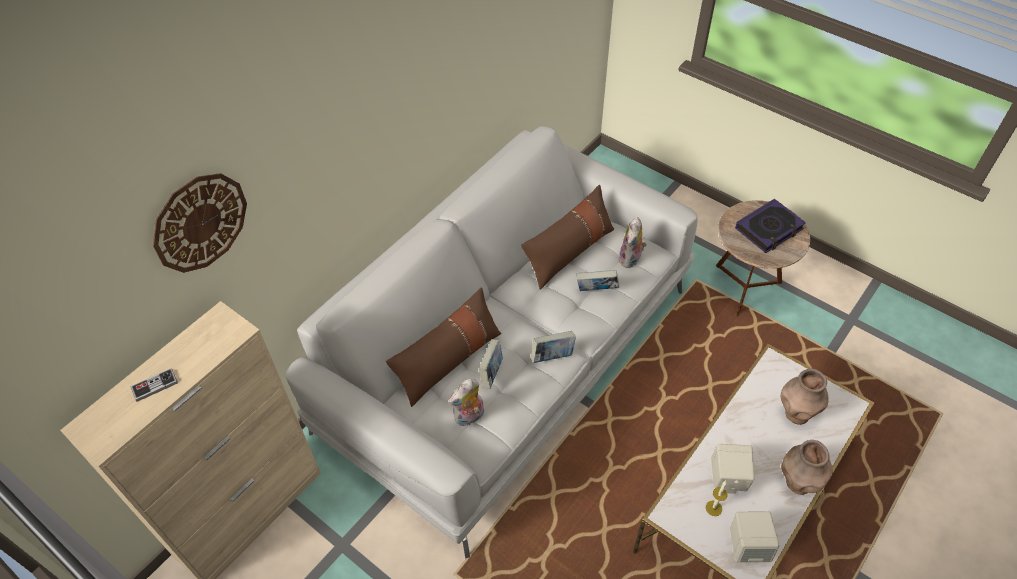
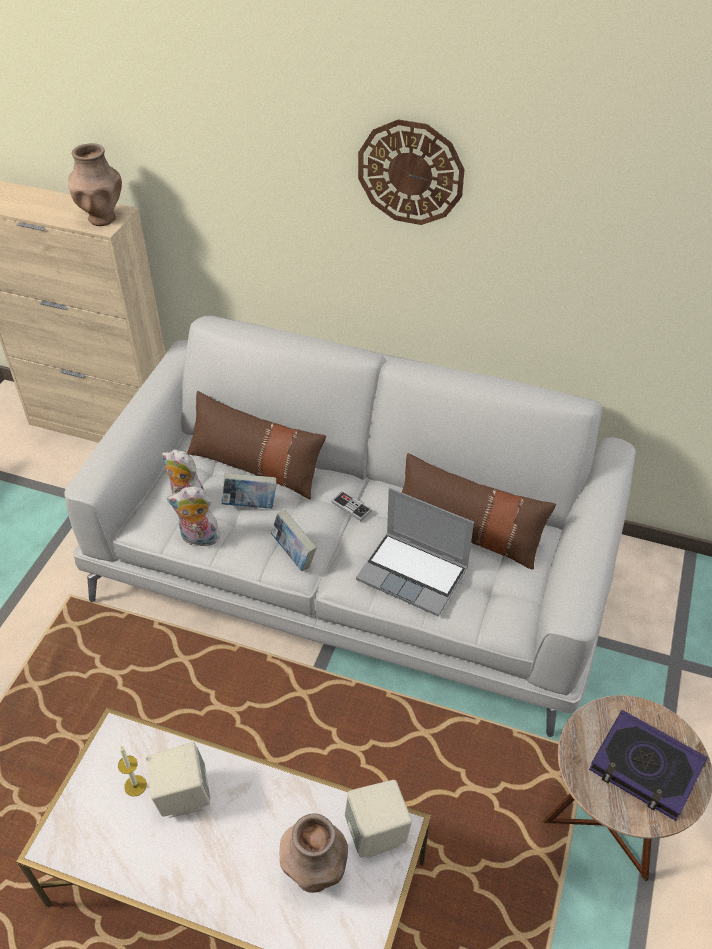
camera: 70 degrees right, 5 degrees down
game controller [131,368,178,402] -> game controller moved to [331,491,372,521]
wall clock [153,173,247,273] -> wall clock moved to [358,119,465,225]
book [576,270,619,291] -> laptop [356,488,474,616]
plush toy [619,217,647,268] -> plush toy moved to [167,487,222,547]
beige speaker [730,512,780,562] -> beige speaker moved to [345,780,412,858]
brown vase [781,440,833,495] -> brown vase moved to [68,143,122,226]

